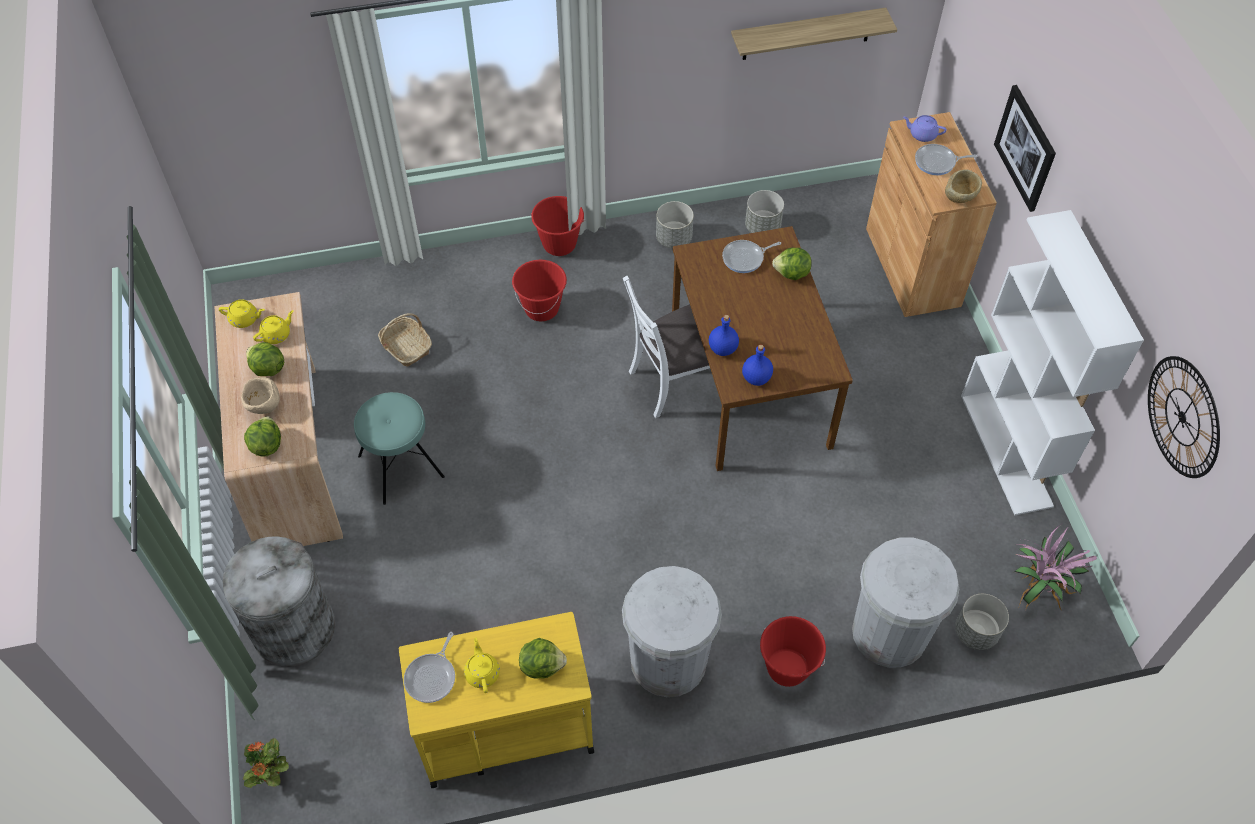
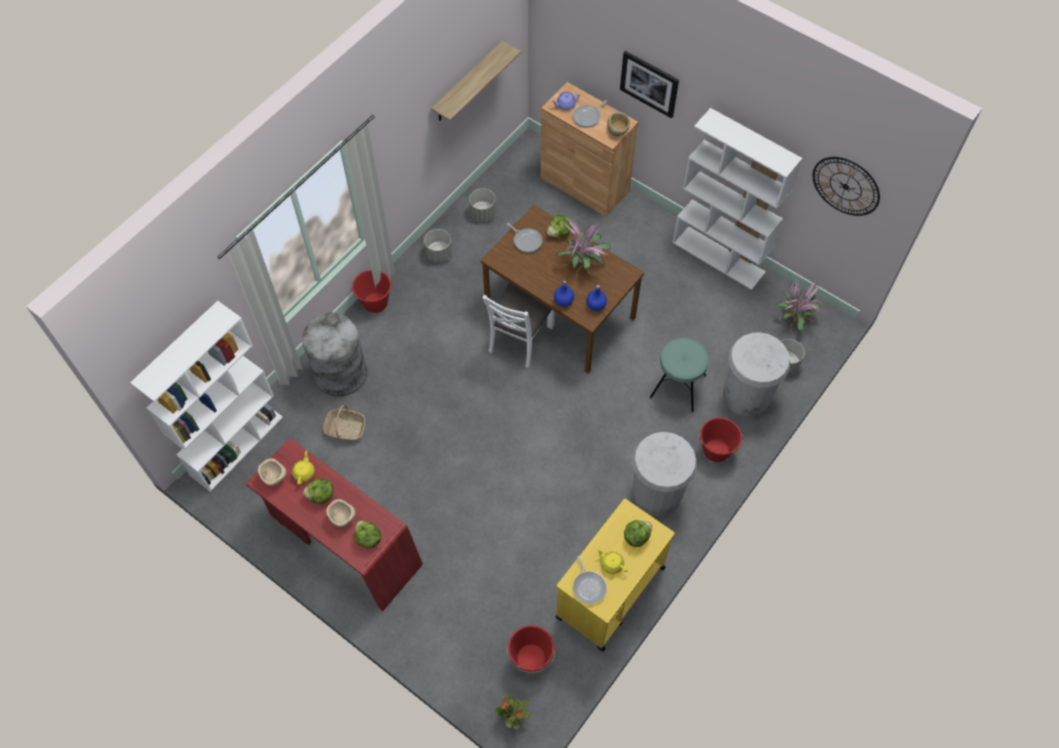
camera: 40 degrees left, 5 degrees up
beige desk [214,292,343,546] -> red desk [246,438,423,611]
yellow teapot [219,299,265,328] -> beige bowl [258,458,287,486]
grey trash can [223,536,335,667] -> grey trash can moved to [302,312,367,397]
turquoise stool [354,392,445,505] -> turquoise stool moved to [650,338,709,412]
red bucket [512,260,567,321] -> red bucket moved to [507,625,555,672]
frying pan [722,240,781,273] -> frying pan turned 75 degrees counterclockwise [507,223,542,253]
none -> white bookcase [130,301,283,492]
none -> potted plant [556,216,610,278]

